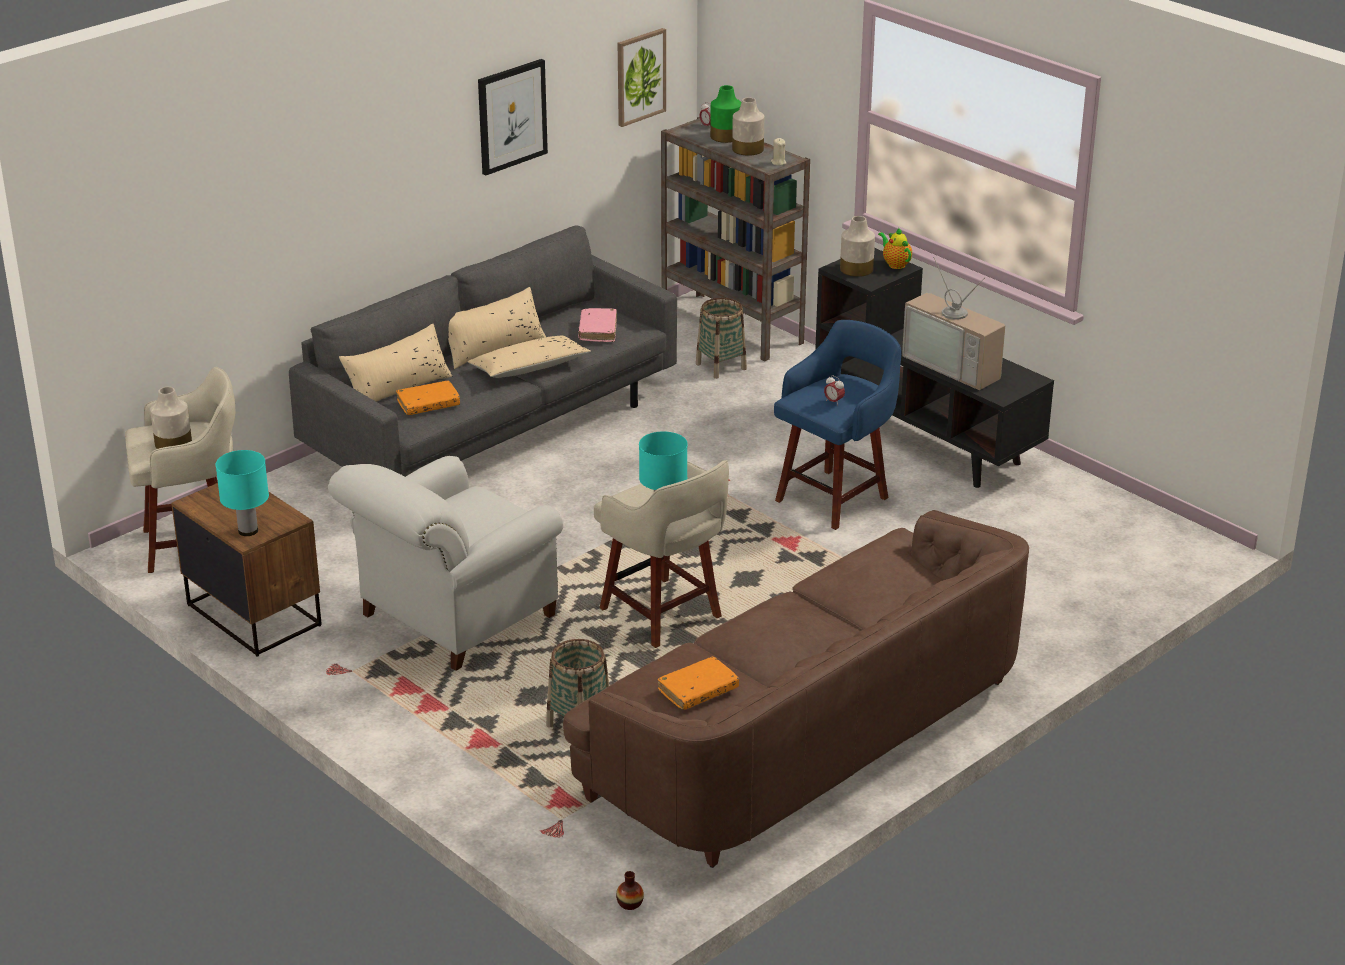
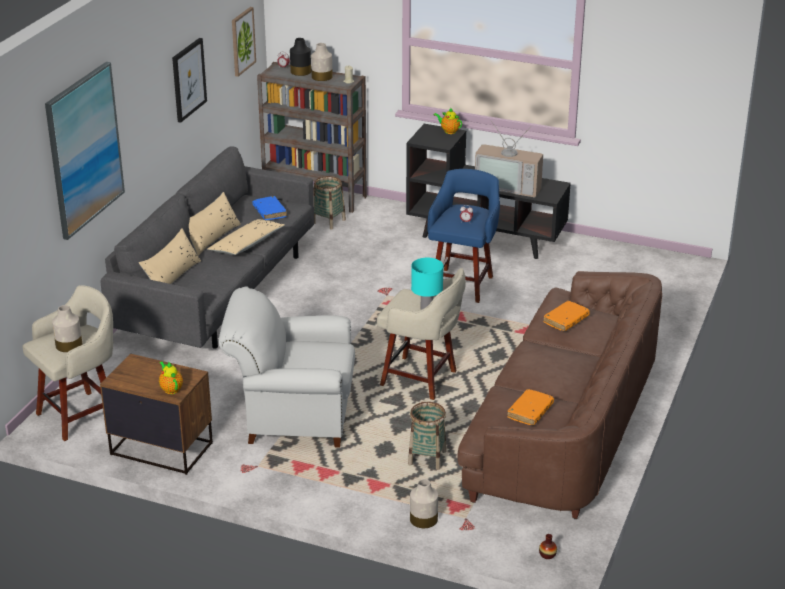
camera: 25 degrees left, 0 degrees up
turquoise table lamp [216,450,269,536] -> teapot [159,361,183,394]
white armchair [328,456,563,671] -> white armchair turned 75 degrees clockwise [219,287,355,448]
orange book [396,381,460,415] -> orange book moved to [544,301,590,331]
pink book [578,308,617,342] -> blue book [253,196,287,220]
green vase [710,85,741,143] -> black vase [290,38,311,76]
beige vase [840,216,875,277] -> beige vase moved to [410,479,438,528]
none -> picture [45,62,125,240]

